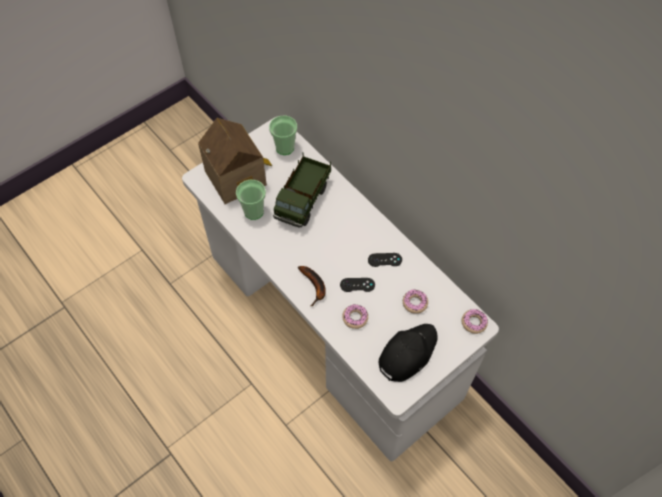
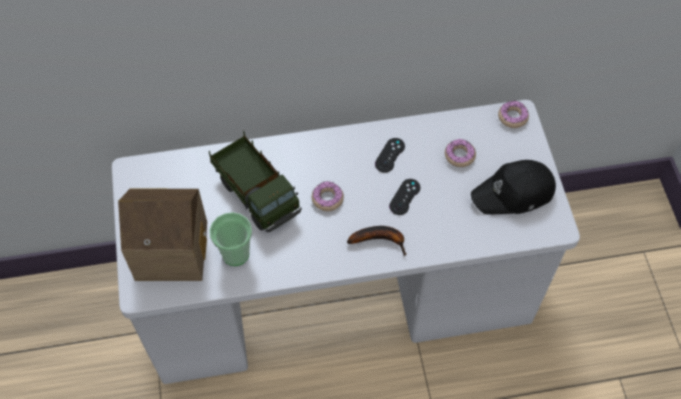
camera: 60 degrees left, 0 degrees up
cup [269,116,297,155] -> none
donut [342,304,368,329] -> donut moved to [312,181,344,211]
black cap [379,324,438,382] -> black cap turned 90 degrees counterclockwise [471,160,556,215]

